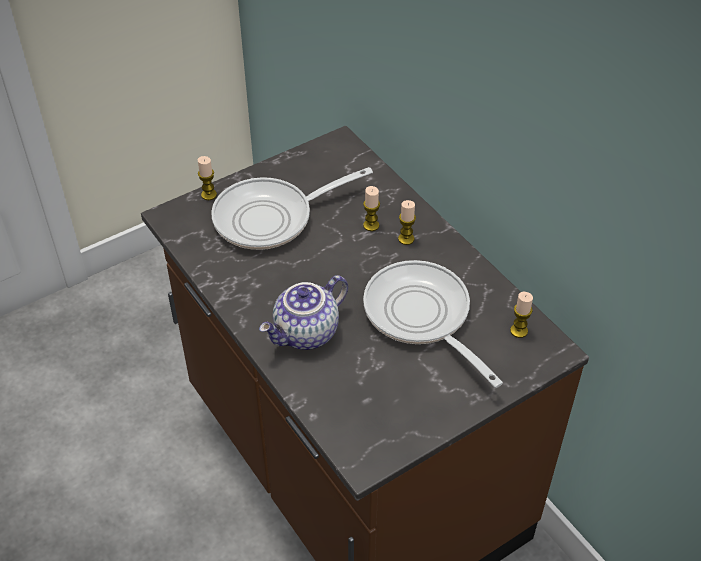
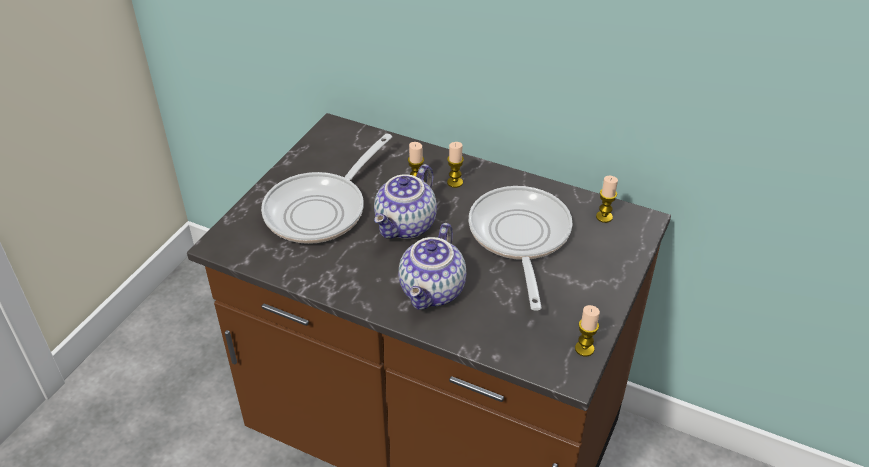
camera: 30 degrees left, 5 degrees down
candle [198,156,217,200] -> candle moved to [575,305,600,356]
frying pan [363,260,503,388] -> frying pan turned 60 degrees clockwise [469,186,572,311]
none -> teapot [374,164,437,239]

